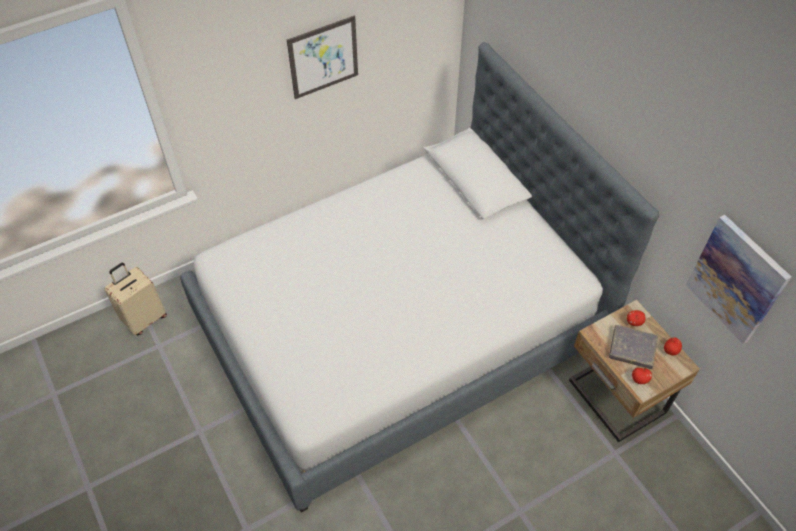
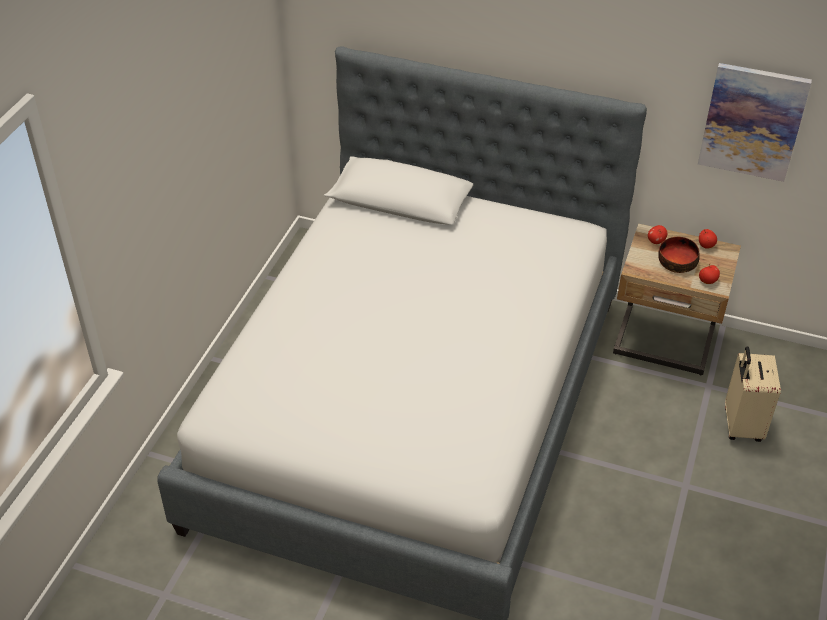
camera: 40 degrees left, 10 degrees down
beige suitcase [104,263,167,335] -> beige suitcase moved to [725,346,781,442]
picture [287,16,358,99] -> none
grey book [609,325,658,369] -> bowl [658,237,700,273]

